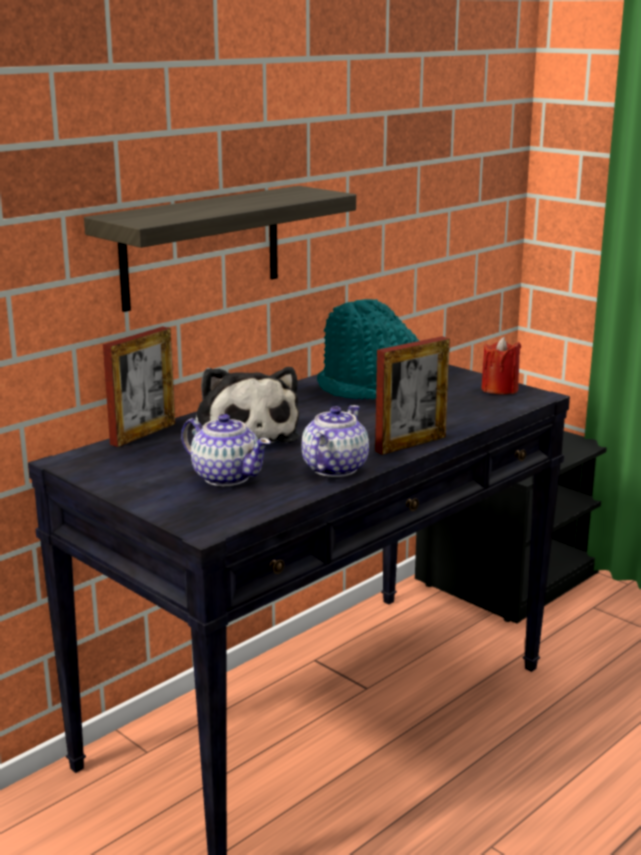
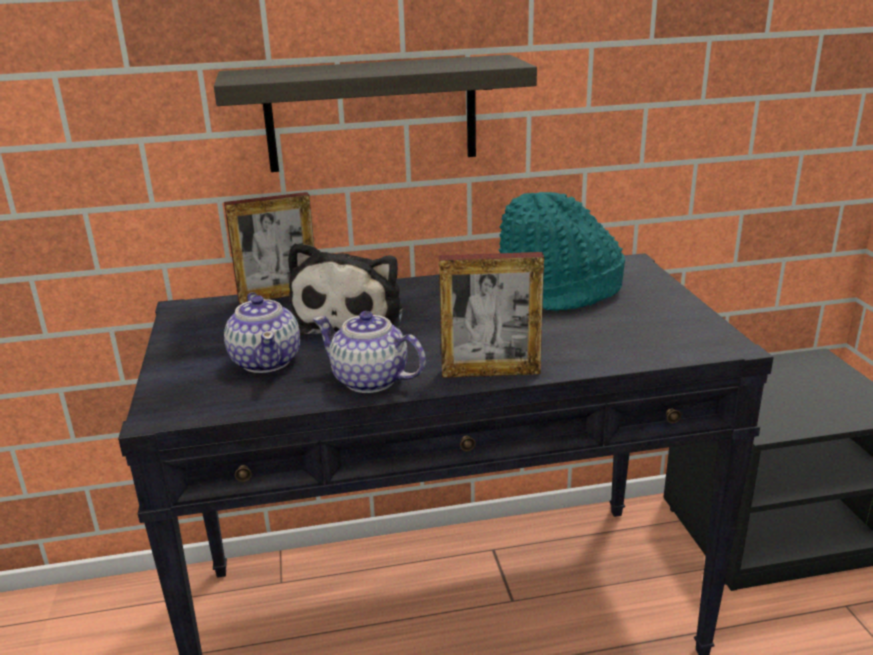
camera: 35 degrees right, 5 degrees up
teapot [302,405,369,477] -> teapot turned 120 degrees counterclockwise [313,311,426,393]
red candle [481,337,521,394] -> none

